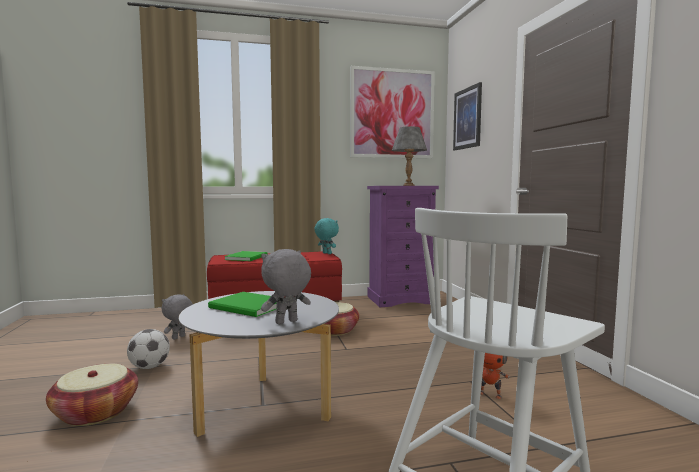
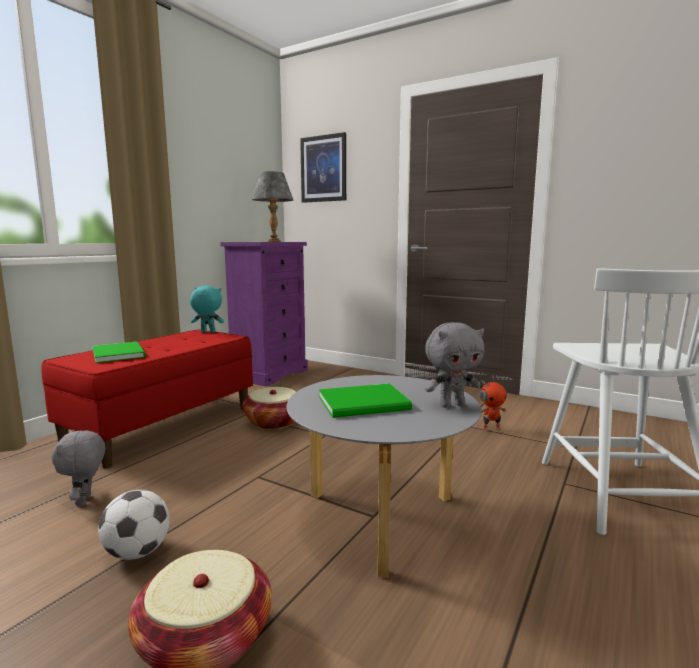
camera: 45 degrees left, 5 degrees up
grey plush toy [261,249,311,324] -> grey plush toy turned 120 degrees counterclockwise [425,322,484,408]
picture [350,66,435,159] -> none

